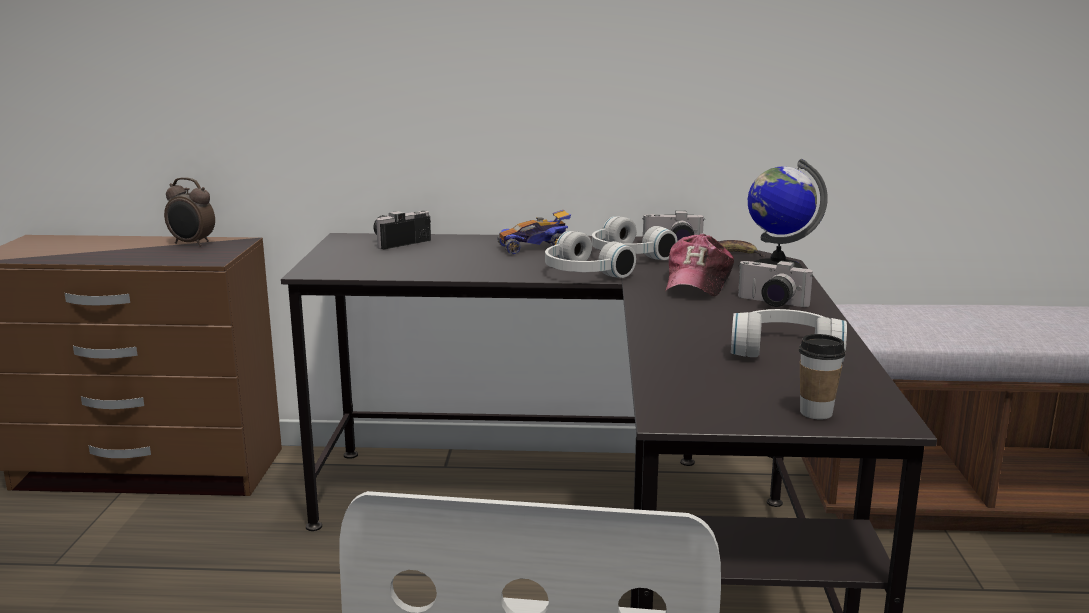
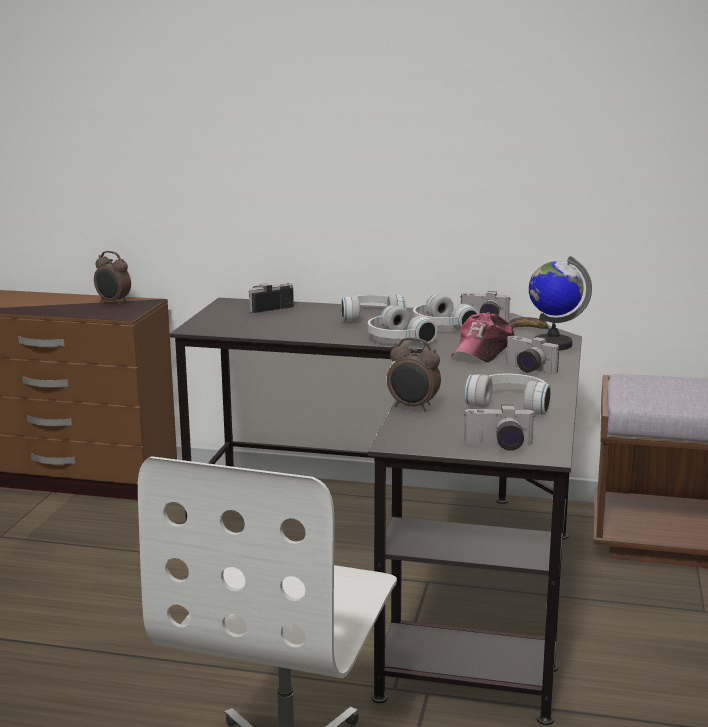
camera: 10 degrees right, 0 degrees up
toy car [497,210,571,255] -> white headphones [341,295,406,322]
cup [799,334,845,420] -> camera [464,405,536,451]
none -> alarm clock [387,337,441,412]

